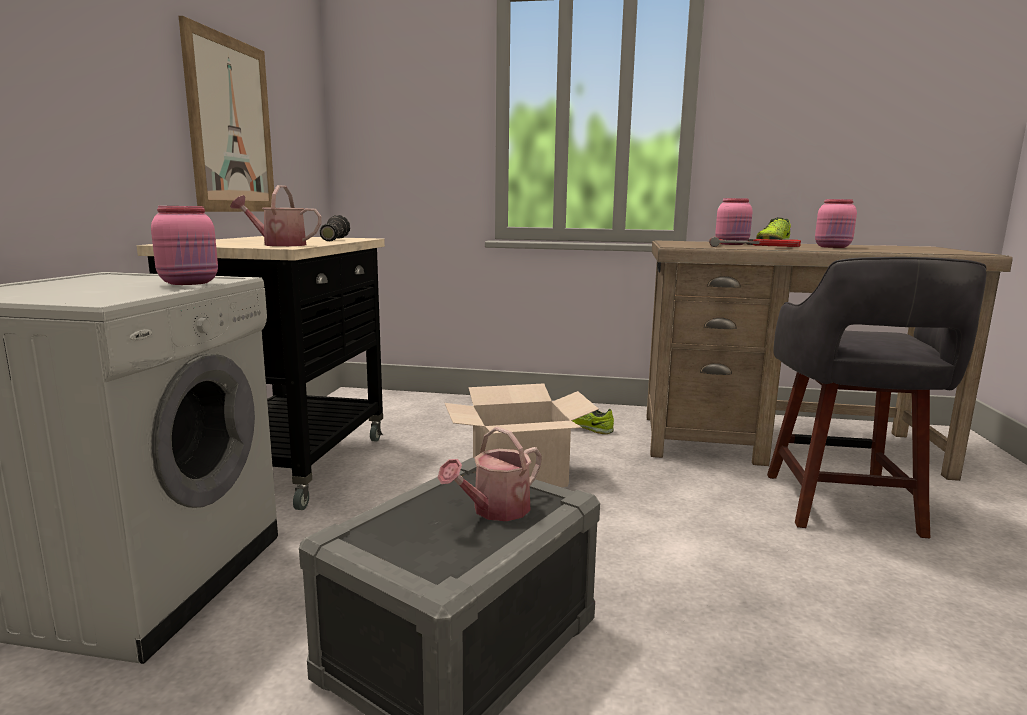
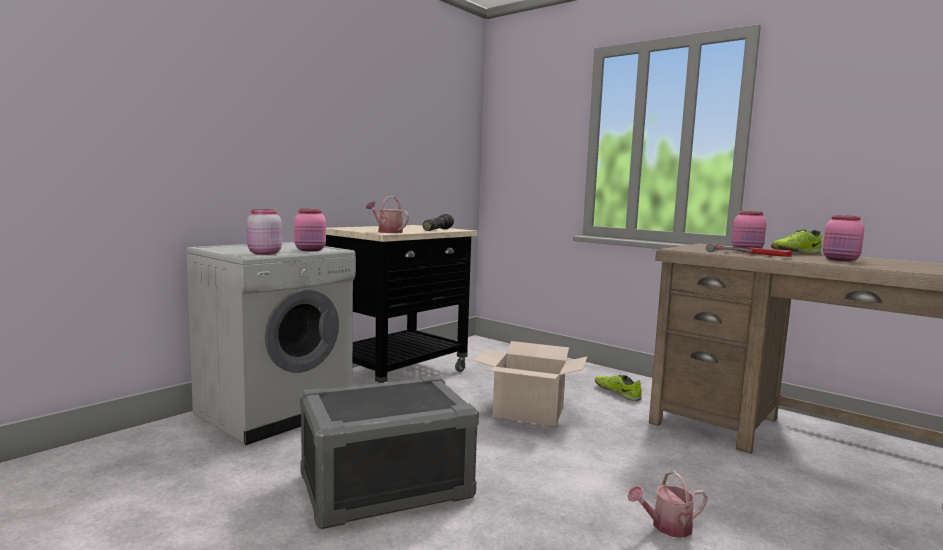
camera: 30 degrees right, 5 degrees down
picture [179,16,274,212] -> none
watering can [438,427,542,521] -> watering can moved to [627,471,708,538]
grey stool [767,257,986,539] -> none
none -> pink jar [247,209,282,255]

